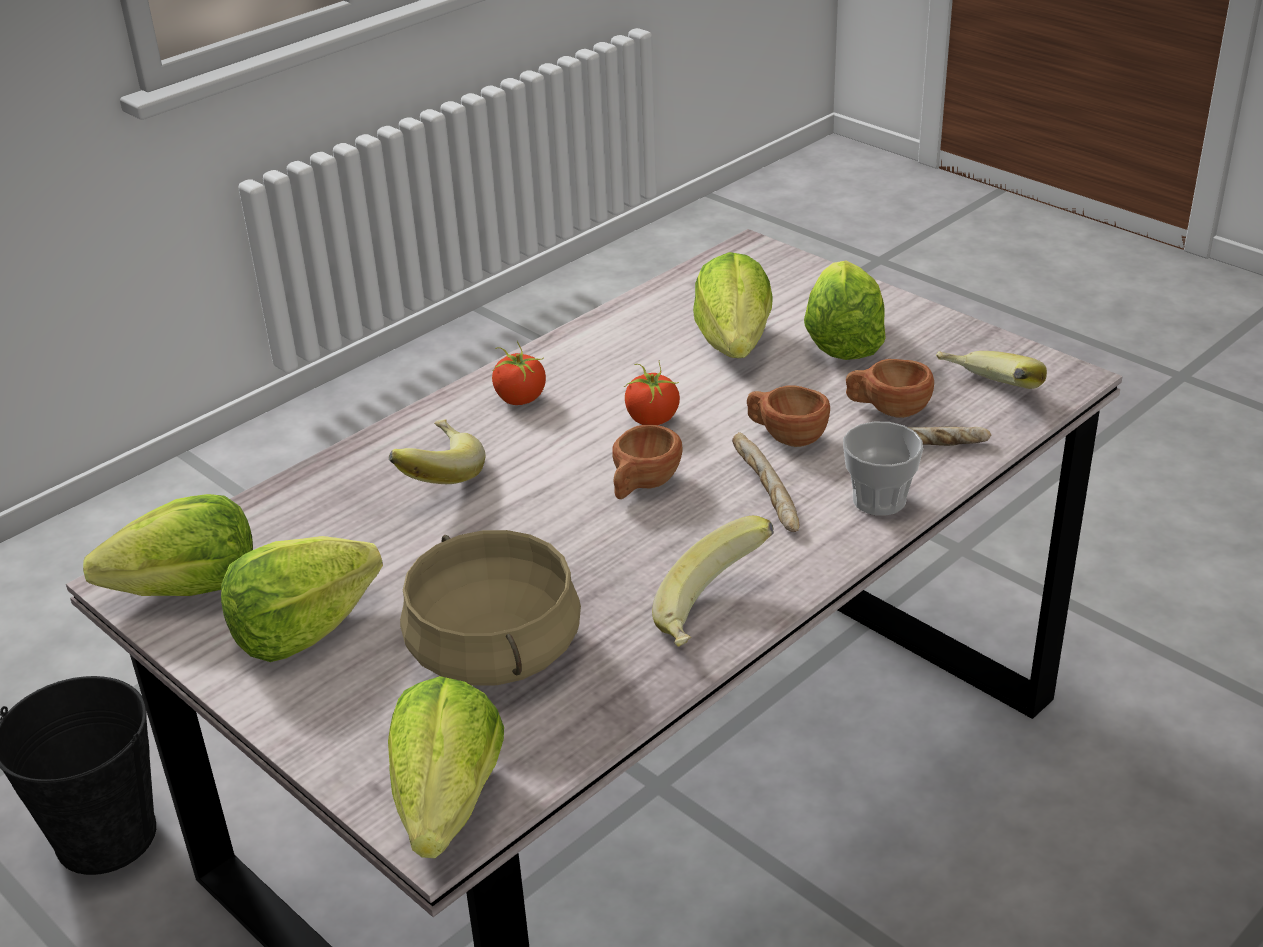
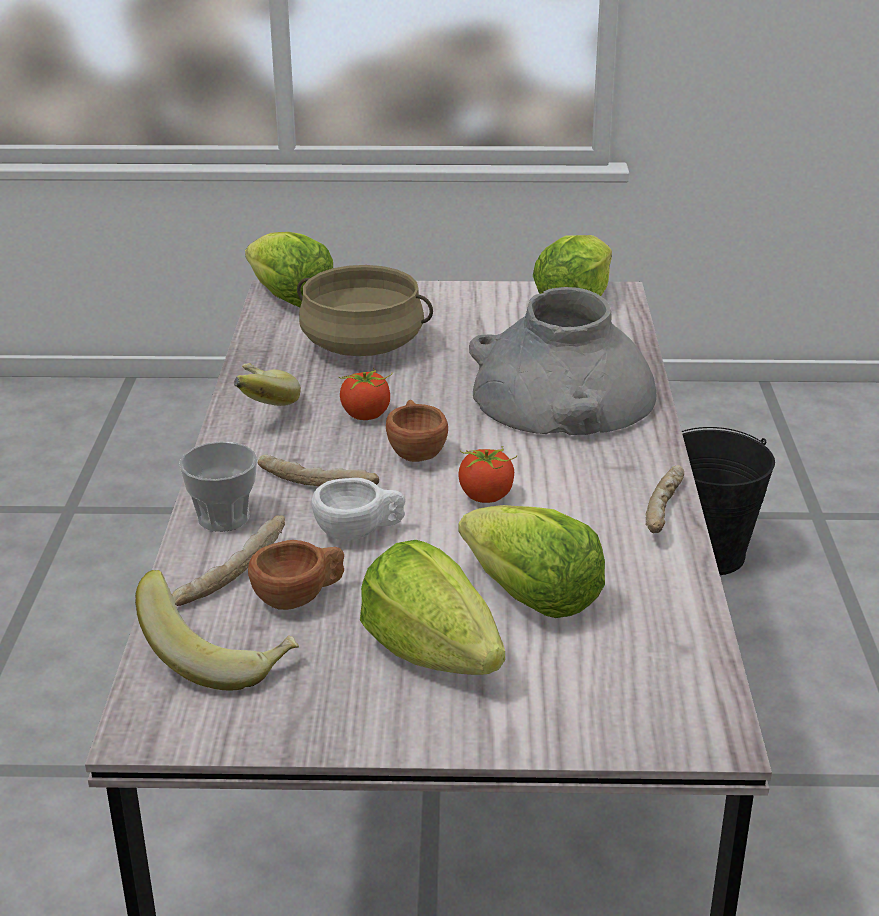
camera: 135 degrees right, 5 degrees down
lettuce [221,536,383,662] -> none
banana [388,419,485,484] -> grey vase [469,287,656,435]
tomato [492,341,546,405] -> tomato moved to [339,368,393,420]
brown cup [747,385,830,447] -> white cup [311,478,405,540]
none -> bread [645,465,684,533]

